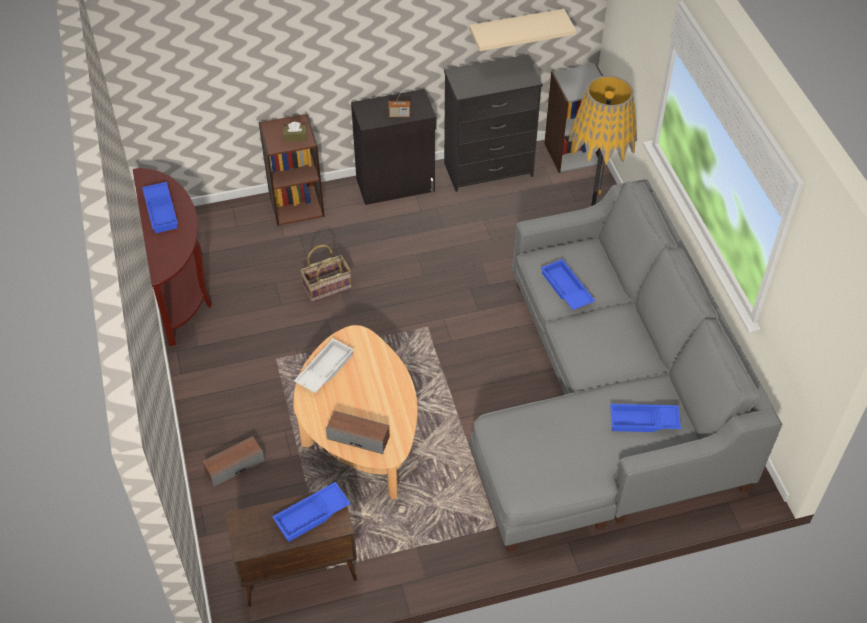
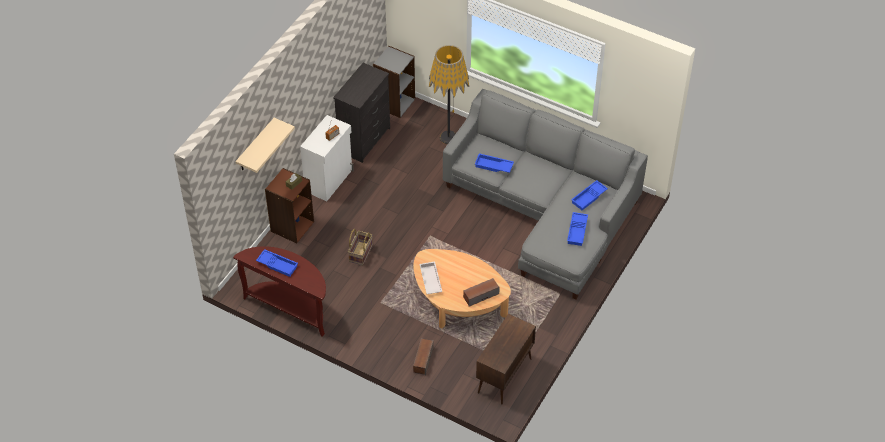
camera: 45 degrees left, 0 degrees up
blue tray [272,482,351,542] -> blue tray moved to [567,212,588,246]
black cabinet [351,89,436,205] -> white cabinet [300,115,354,201]
beige shelf [469,9,576,51] -> beige shelf moved to [236,118,295,173]

